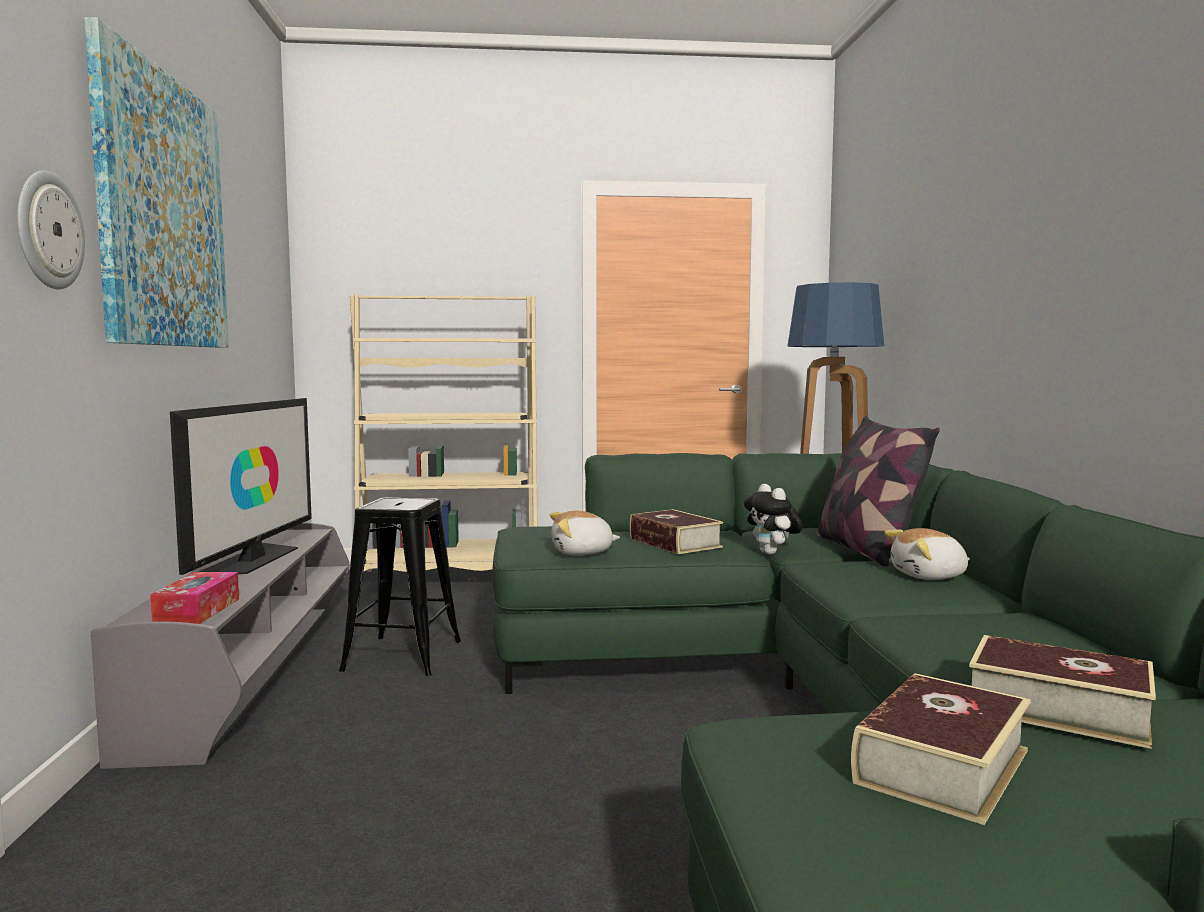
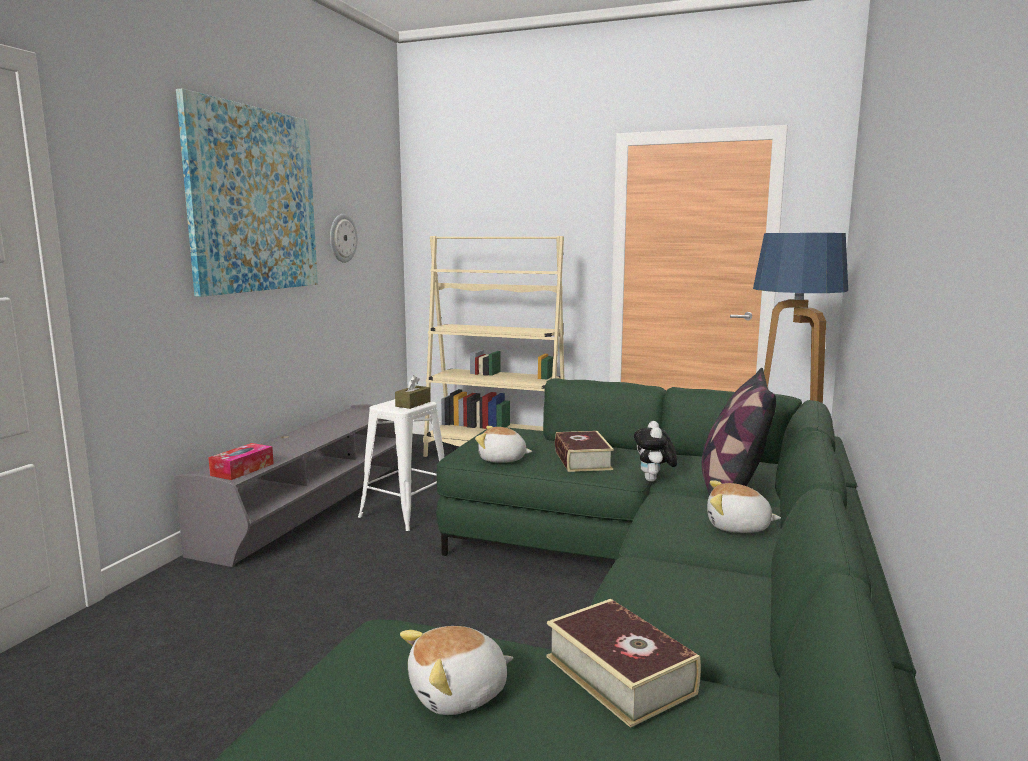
camera: 25 degrees right, 5 degrees up
wall clock [17,170,85,289] -> wall clock moved to [330,214,358,263]
television [170,398,312,575] -> none
black stool [339,497,461,676] -> white stool [358,399,444,531]
book [851,673,1031,825] -> plush toy [400,626,514,715]
none -> brown tissue box [395,375,431,409]

